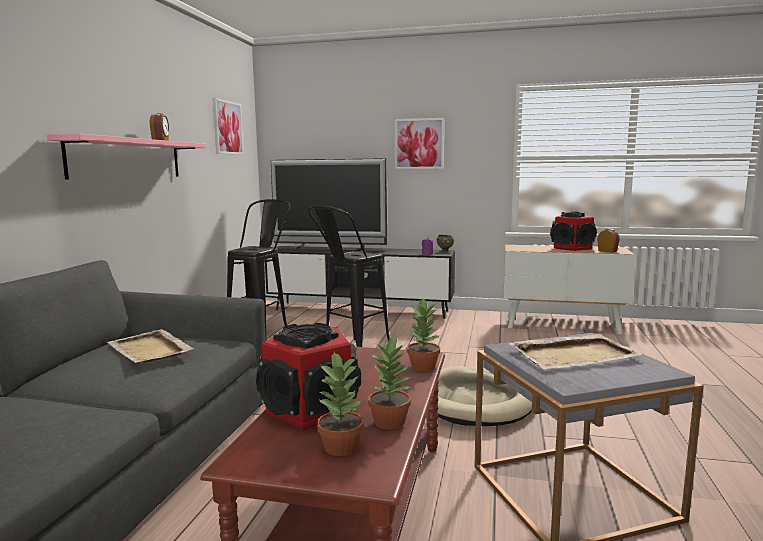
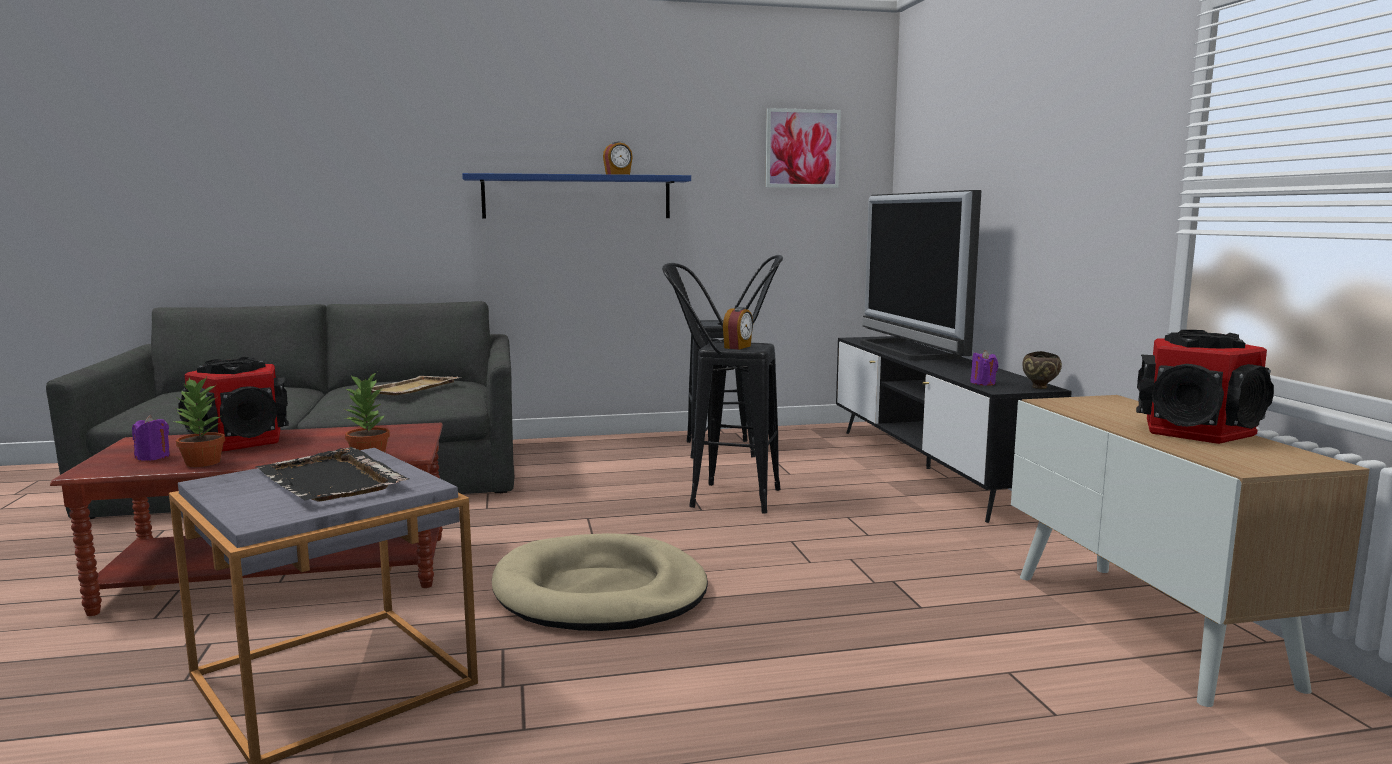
camera: 65 degrees right, 0 degrees up
pink shelf [47,133,206,179] -> blue shelf [462,173,691,218]
potted plant [317,352,364,456] -> purple candle [132,415,170,461]
picture [395,118,444,169] -> none
beige tray [509,334,644,369] -> black tray [256,447,409,502]
alarm clock [597,229,620,253] -> alarm clock moved to [723,307,753,350]

